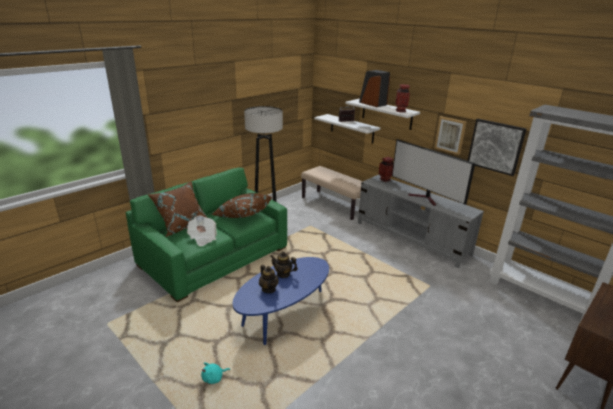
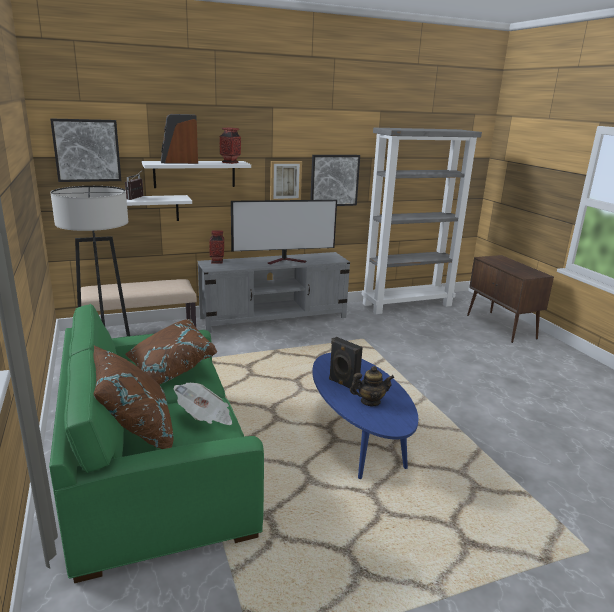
camera: 65 degrees left, 5 degrees down
turquoise plush toy [201,362,230,384] -> none
teapot [270,252,298,278] -> black speaker [329,337,363,390]
none -> picture [50,118,121,182]

